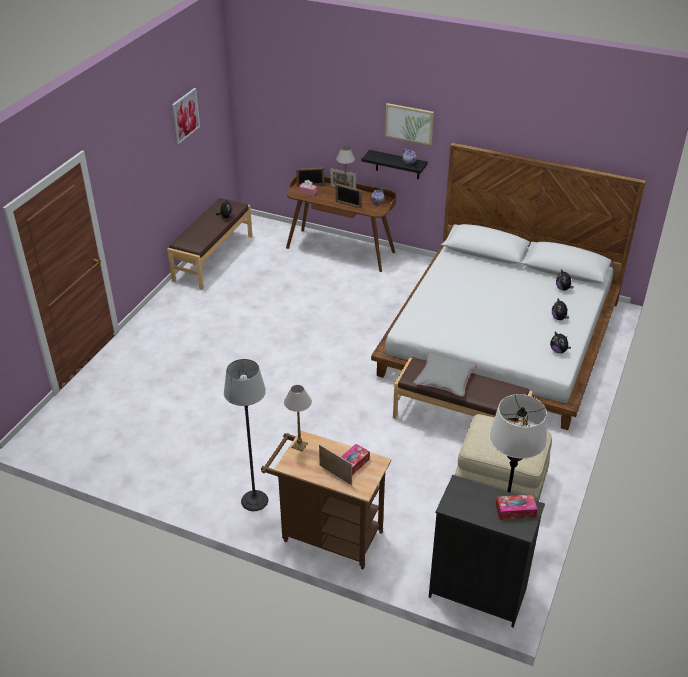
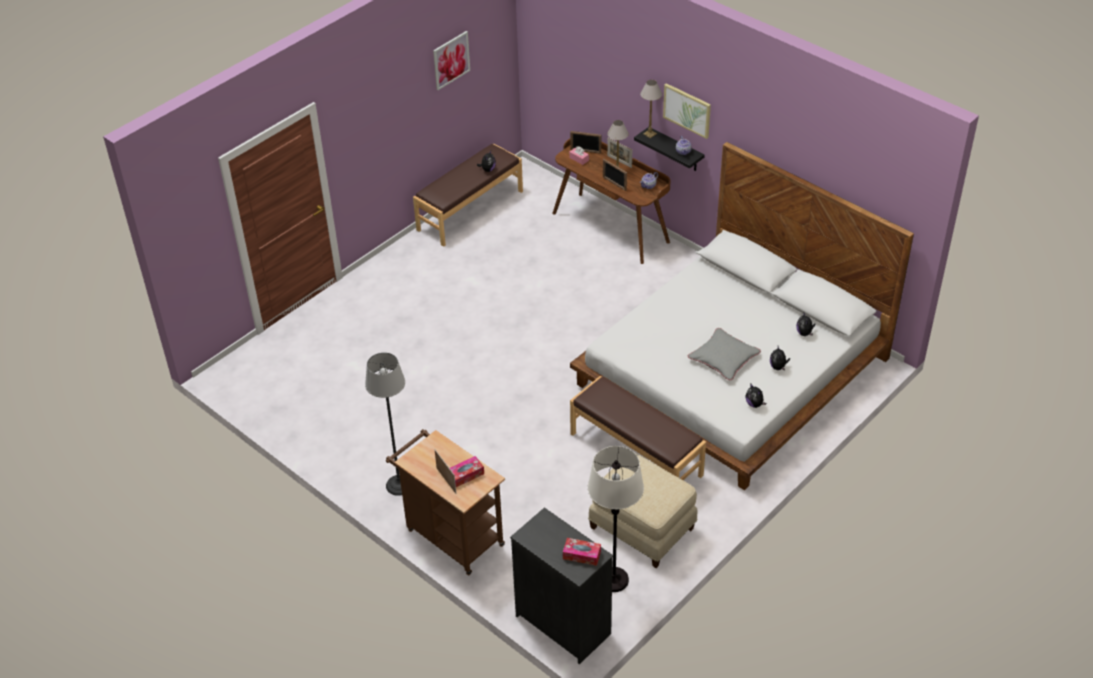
camera: 20 degrees right, 5 degrees up
table lamp [284,385,312,451] -> table lamp moved to [640,80,662,138]
grey pillow [413,352,477,397] -> grey pillow moved to [688,328,761,380]

